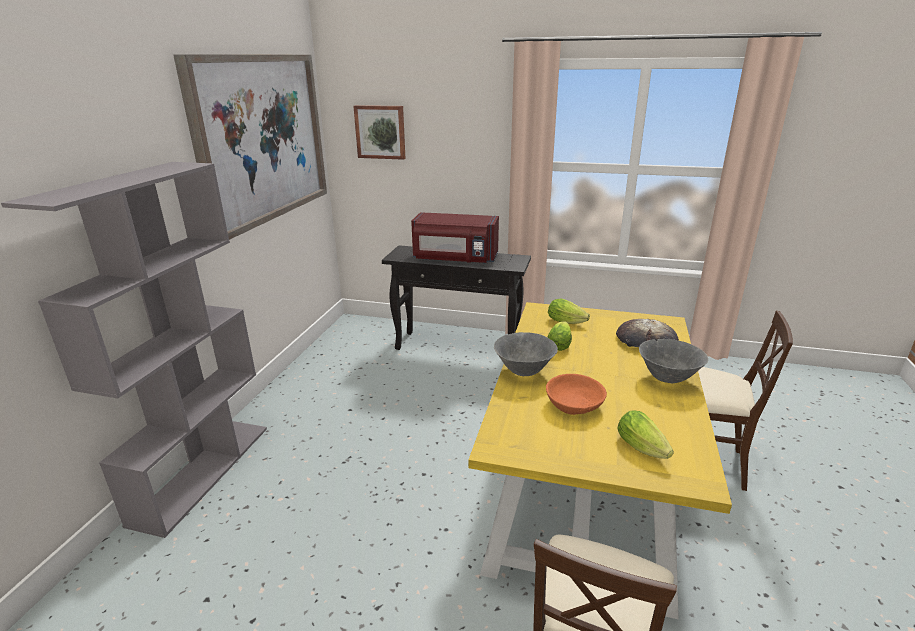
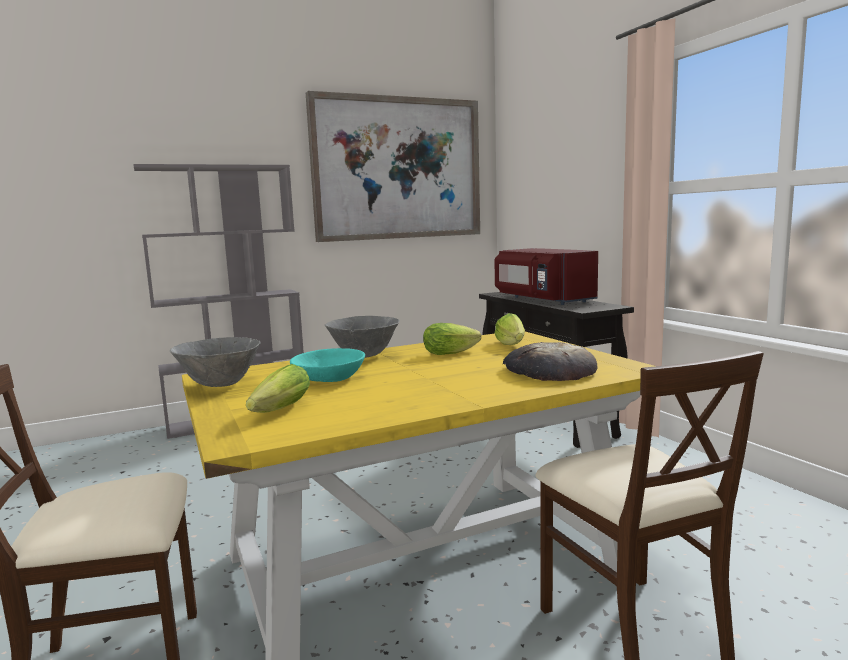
camera: 50 degrees right, 15 degrees down
picture [353,105,405,160] -> none
orange bowl [546,374,607,415] -> turquoise bowl [290,348,365,382]
grey bowl [639,339,708,383] -> grey bowl moved to [170,337,261,387]

